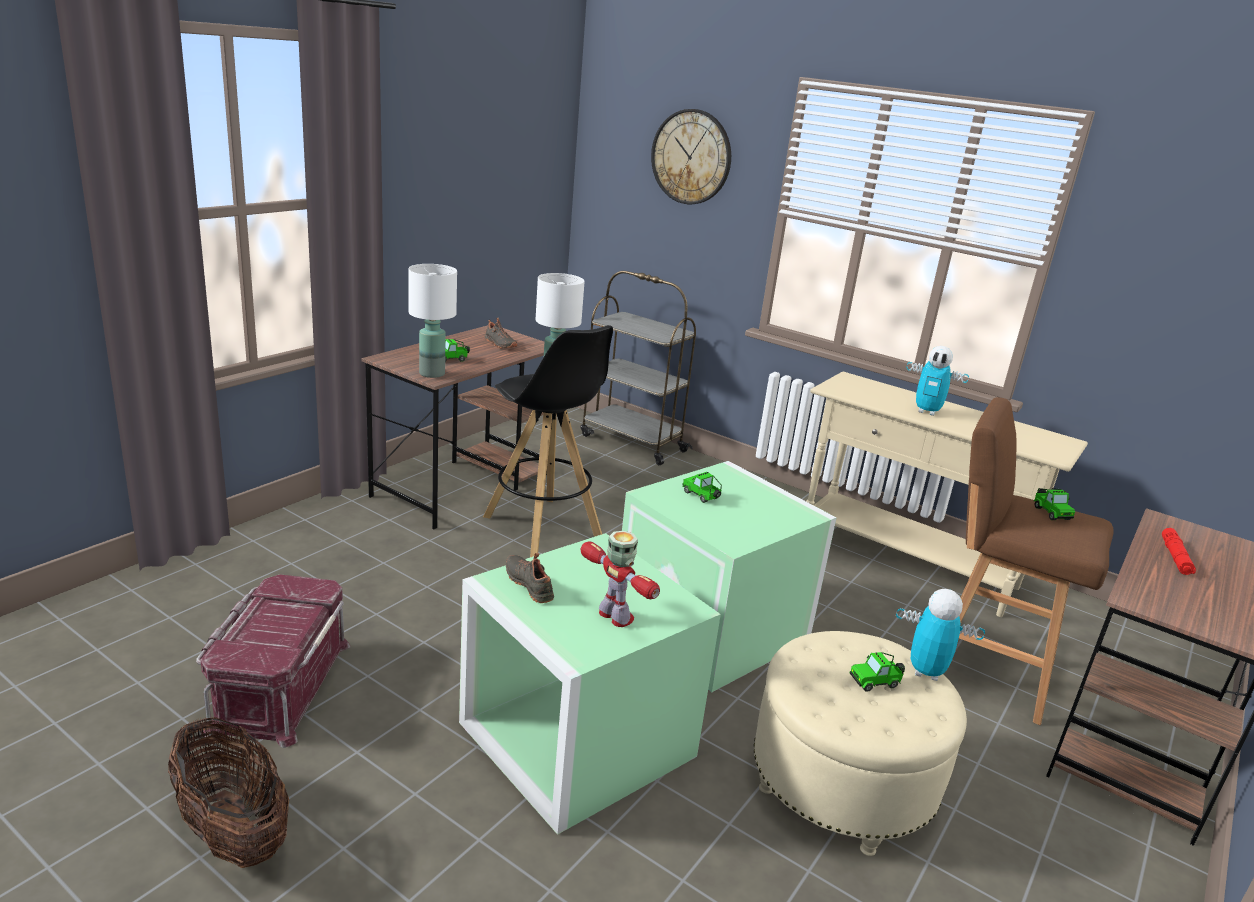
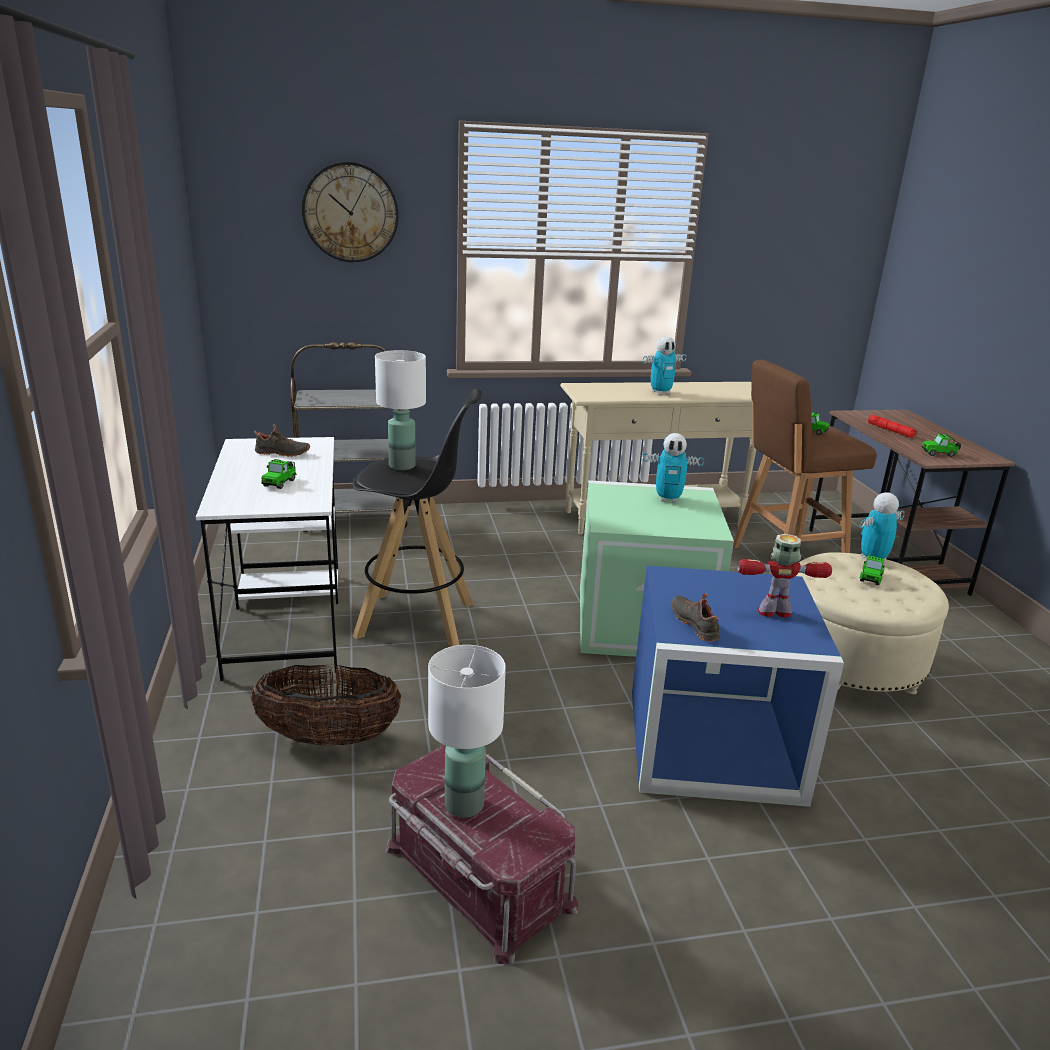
camera: 45 degrees left, 0 degrees up
basket [168,717,289,868] -> basket moved to [250,664,401,746]
brown desk [361,325,547,530] -> white desk [196,437,339,681]
white table lamp [408,264,457,378] -> white table lamp moved to [428,645,506,818]
green storage box [459,533,721,835] -> blue storage box [632,566,844,807]
black shoe [506,553,554,603] -> black shoe turned 60 degrees clockwise [672,593,720,641]
toy car [683,472,722,503] -> toy car moved to [921,433,961,457]
none -> toy robot [643,433,704,503]

